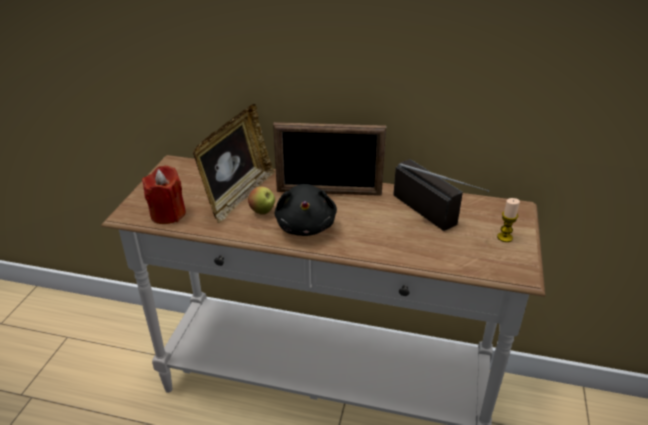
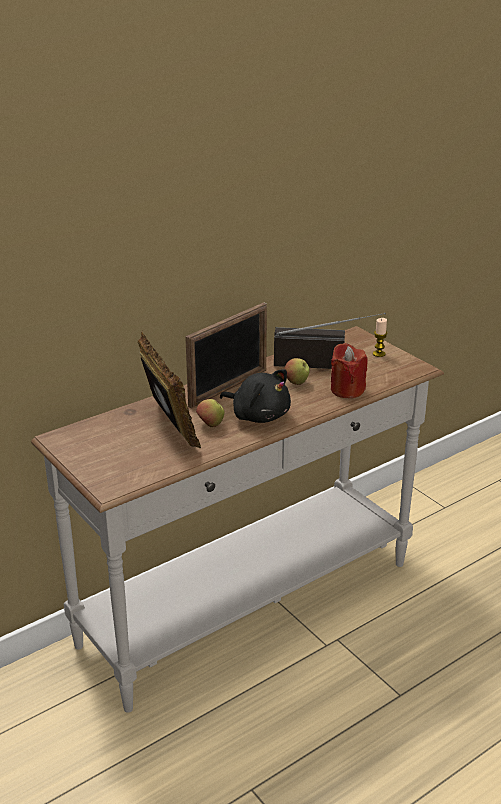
camera: 50 degrees left, 5 degrees down
red candle [142,165,186,224] -> red candle moved to [331,343,367,398]
none -> apple [284,358,310,385]

